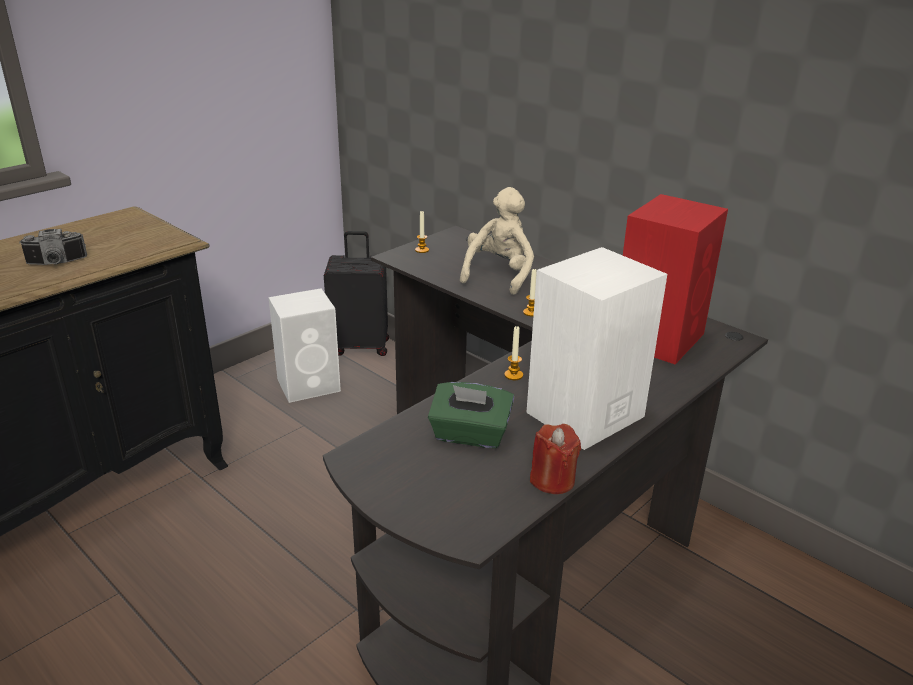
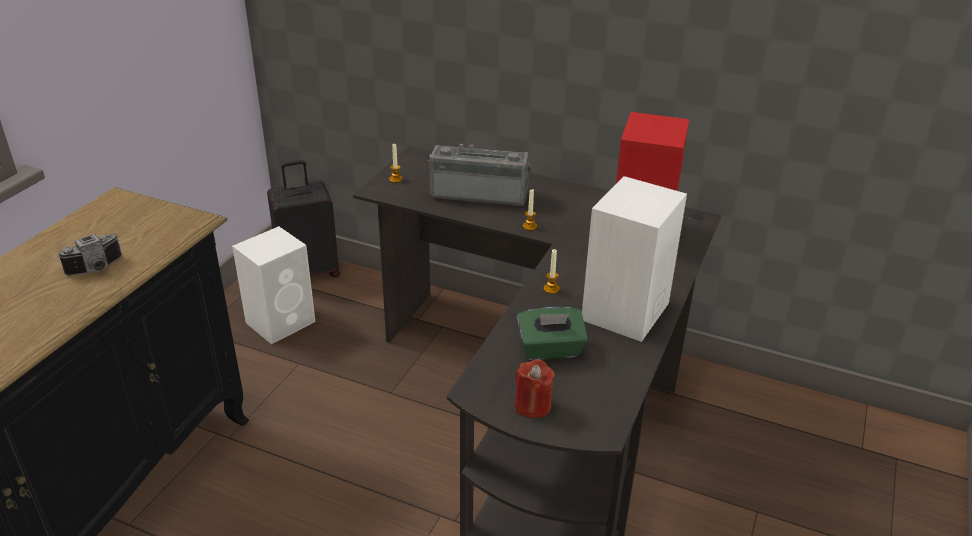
camera: 20 degrees left, 5 degrees up
beige plush toy [460,187,534,295] -> radio [429,144,531,206]
red candle [530,424,581,494] -> red candle moved to [514,359,555,418]

